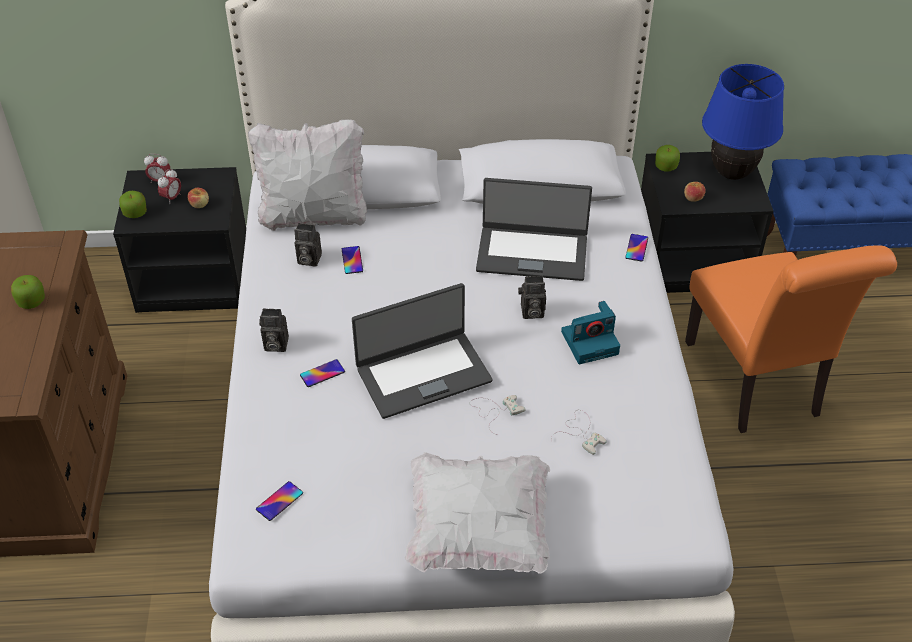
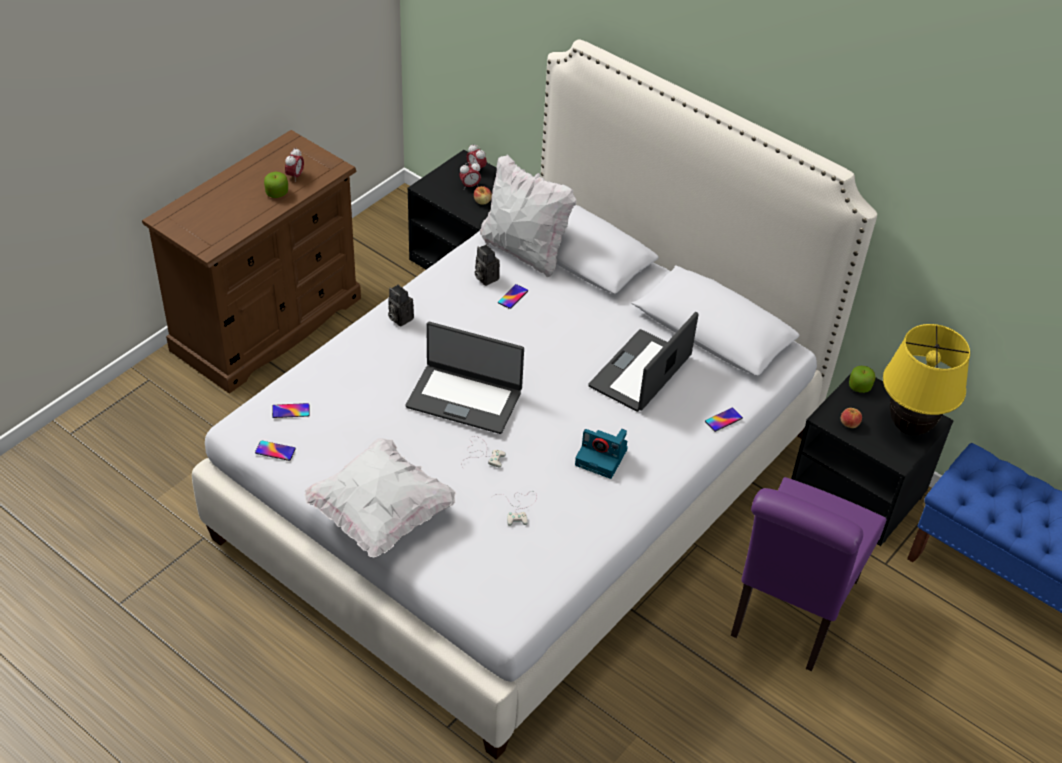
camera: 40 degrees right, 0 degrees up
apple [119,191,147,218] -> none
phone [300,359,345,387] -> phone moved to [255,441,296,461]
laptop [476,178,592,281] -> laptop turned 75 degrees clockwise [588,312,699,412]
camera [518,276,546,319] -> none
orange chair [685,245,897,433] -> purple chair [731,477,887,672]
blue table lamp [702,64,784,180] -> yellow table lamp [883,324,970,435]
none -> alarm clock [285,148,304,182]

